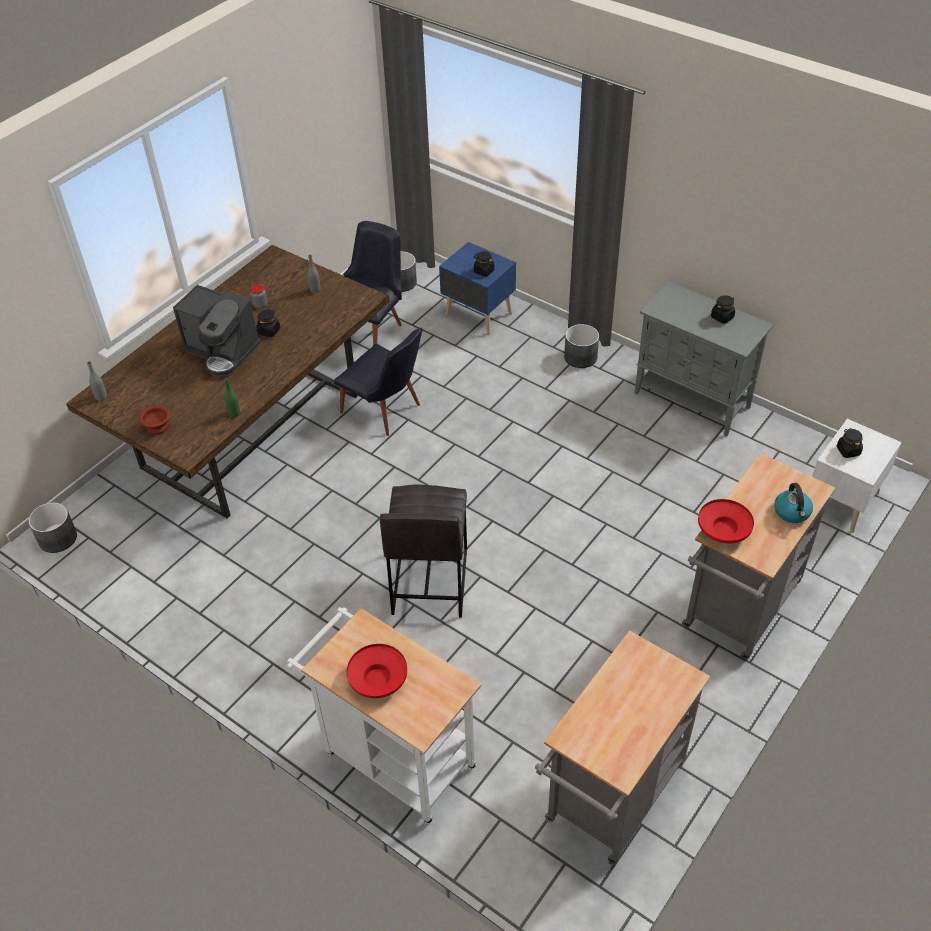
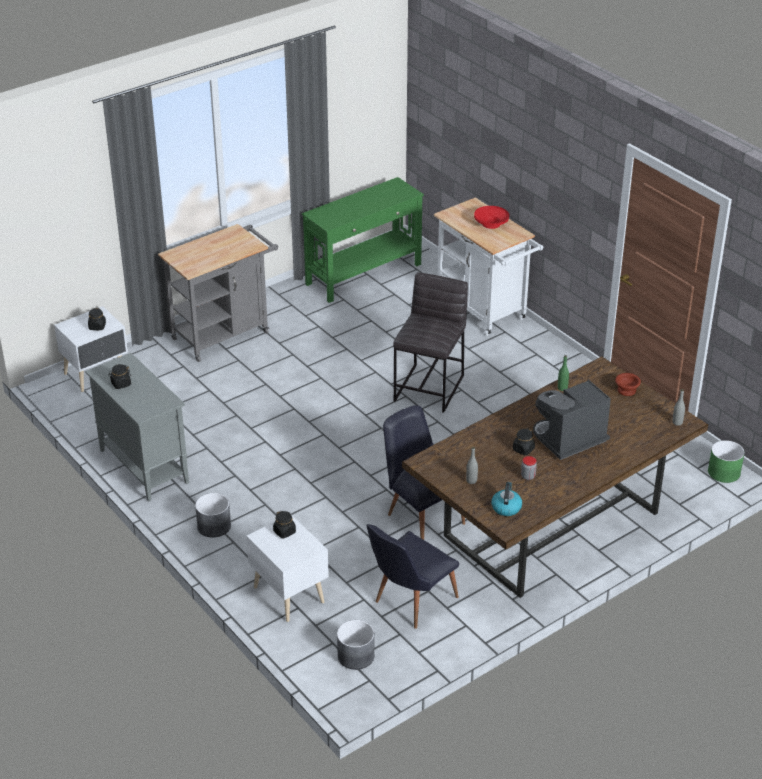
camera: 165 degrees left, 10 degrees down
grey planter [28,502,77,553] -> green planter [708,440,745,483]
coffee machine [173,285,261,377] -> coffee machine turned 75 degrees counterclockwise [533,380,611,460]
blue nightstand [439,242,516,335] -> white nightstand [246,516,329,622]
grey cart [535,630,710,865] -> green console table [302,177,424,303]
red bowl [698,499,754,543] -> none
kettle [774,483,813,523] -> kettle moved to [491,482,522,516]

